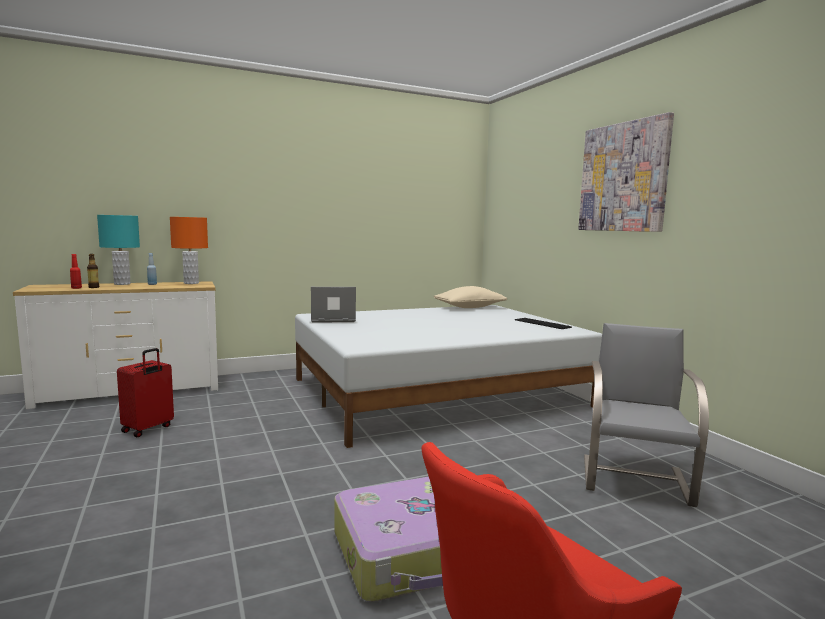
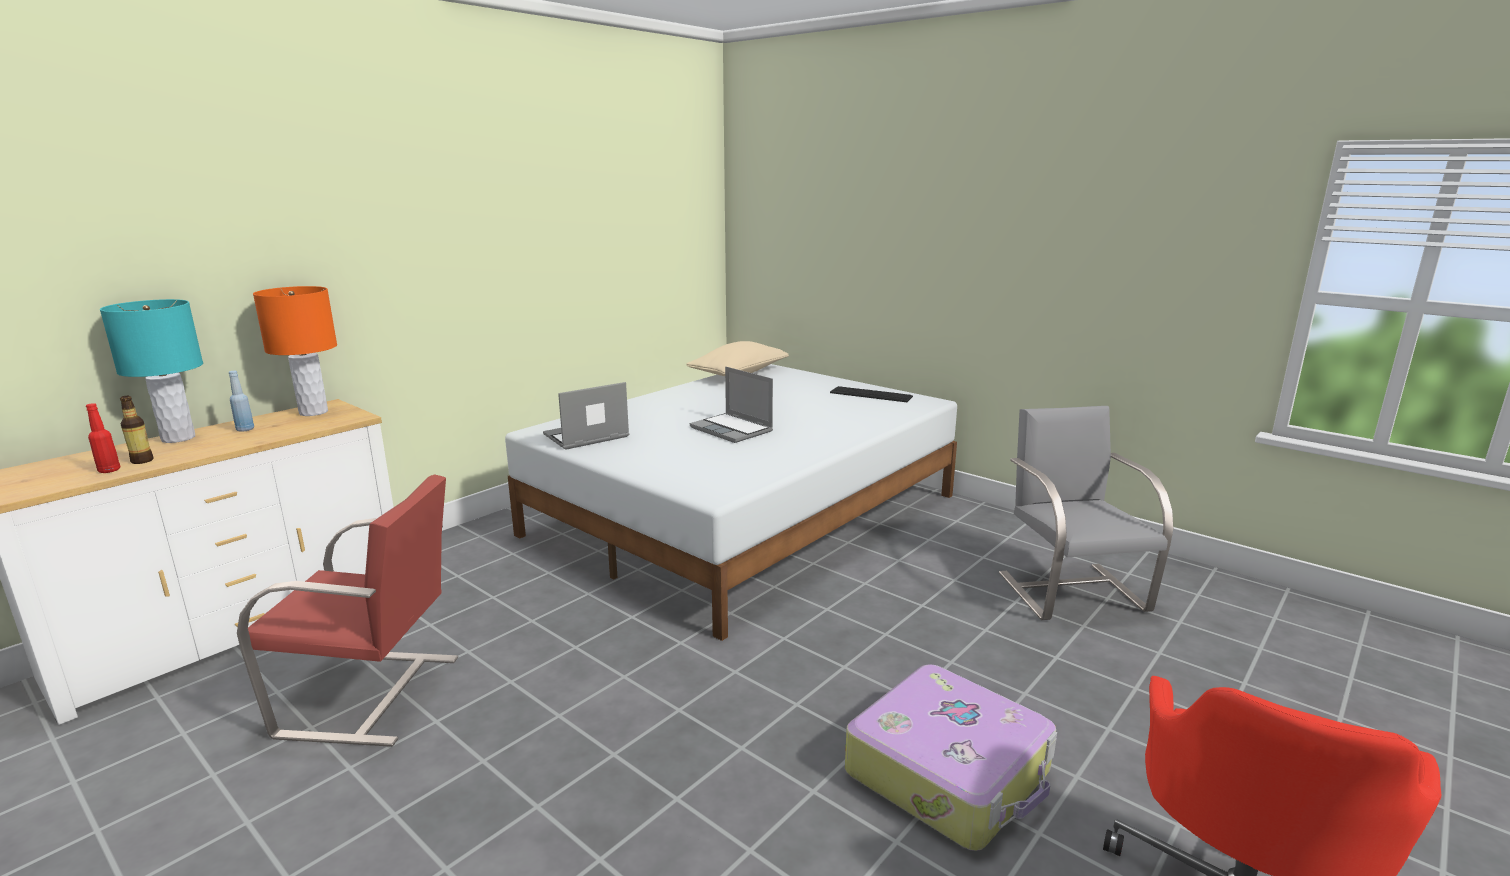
camera: 25 degrees left, 10 degrees up
red suitcase [117,348,174,437] -> red chair [237,474,458,747]
picture [578,112,674,232] -> none
none -> laptop [690,366,773,443]

